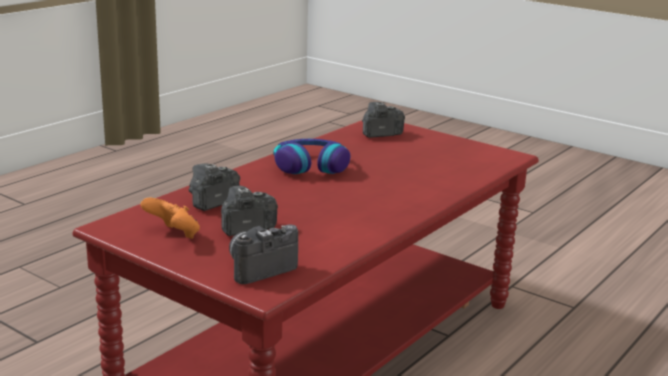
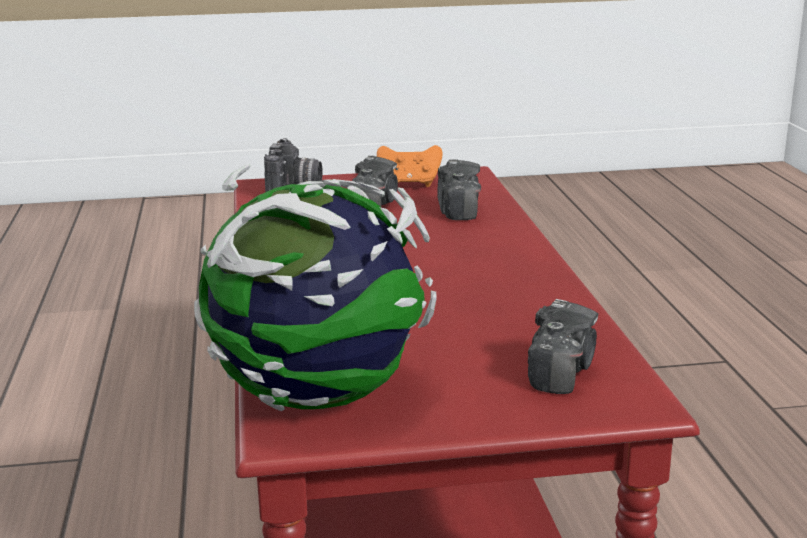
camera: 135 degrees right, 0 degrees up
headphones [274,139,350,174] -> none
none -> globe [194,164,437,412]

